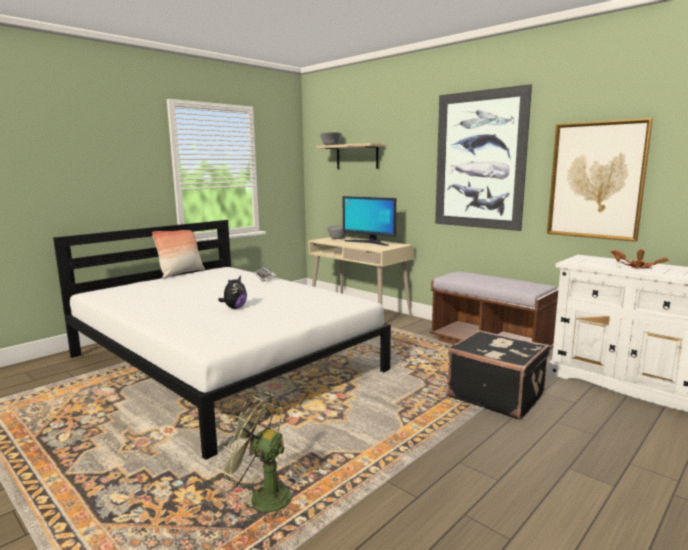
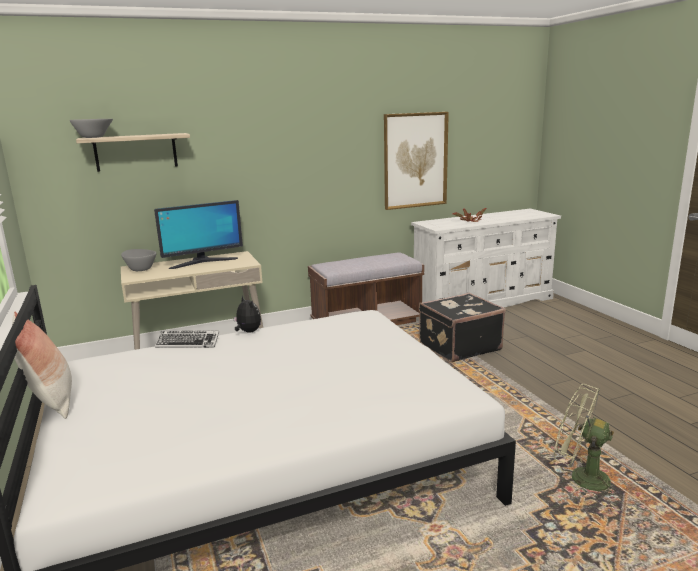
camera: 65 degrees left, 5 degrees up
green fan [216,391,296,523] -> green fan turned 75 degrees clockwise [554,384,619,499]
plush toy [218,276,247,309] -> plush toy moved to [233,295,261,333]
picture [435,84,532,231] -> none

